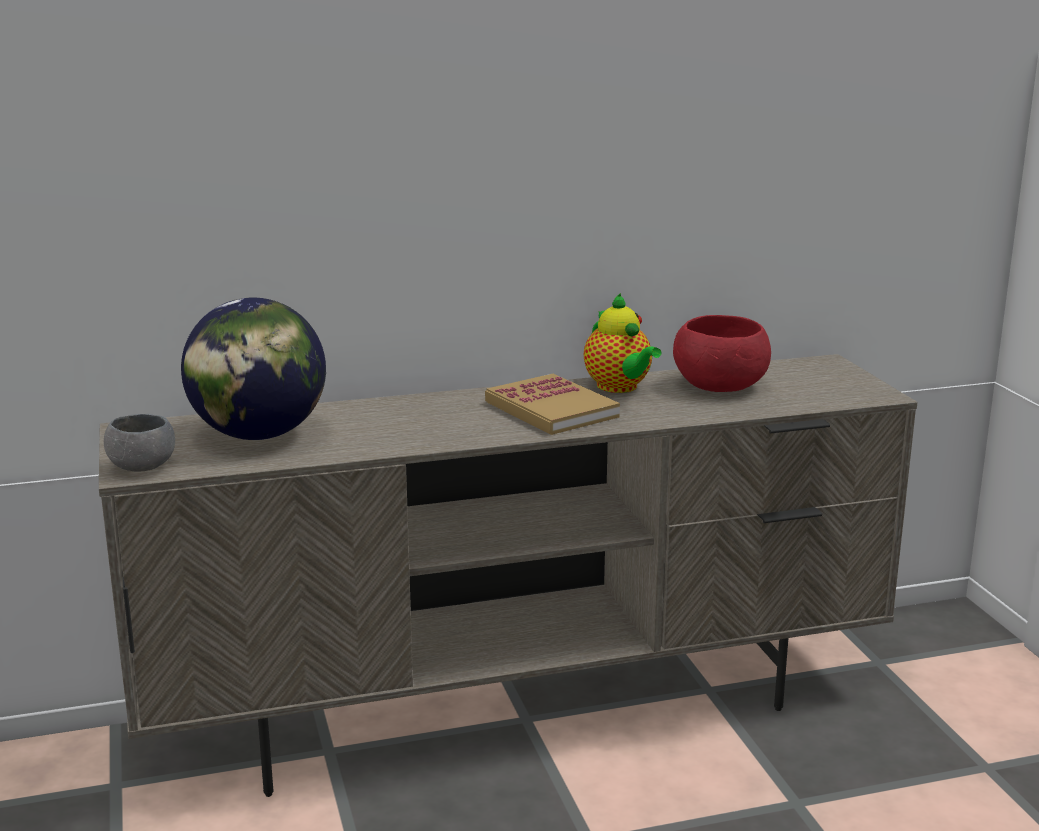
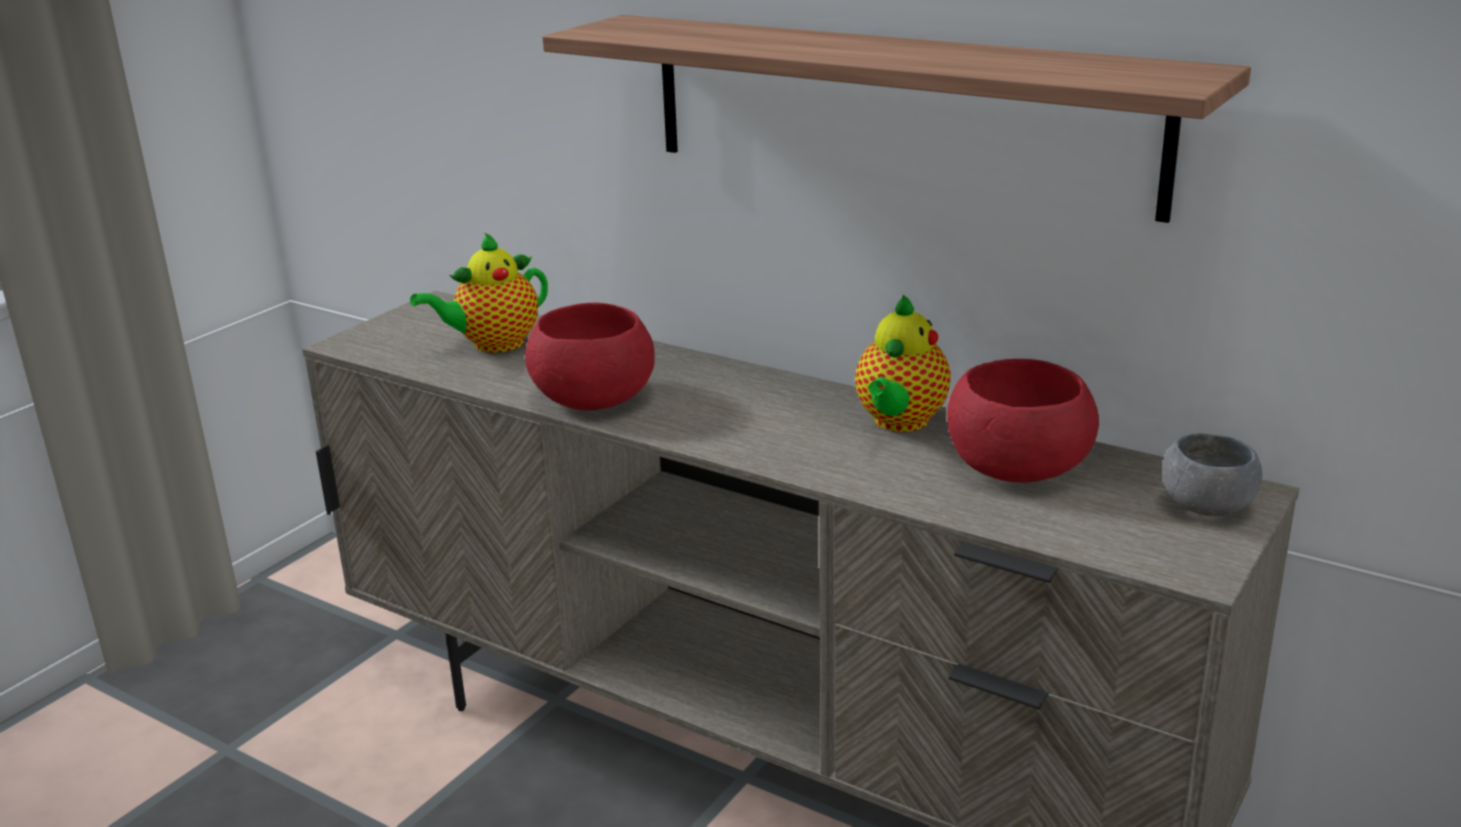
camera: 50 degrees right, 5 degrees up
grey bowl [104,414,175,471] -> grey bowl moved to [1162,433,1262,516]
globe [181,297,326,440] -> teapot [410,232,548,353]
book [485,374,620,435] -> none
none -> red bowl [525,303,655,411]
none -> shelf [542,15,1251,223]

